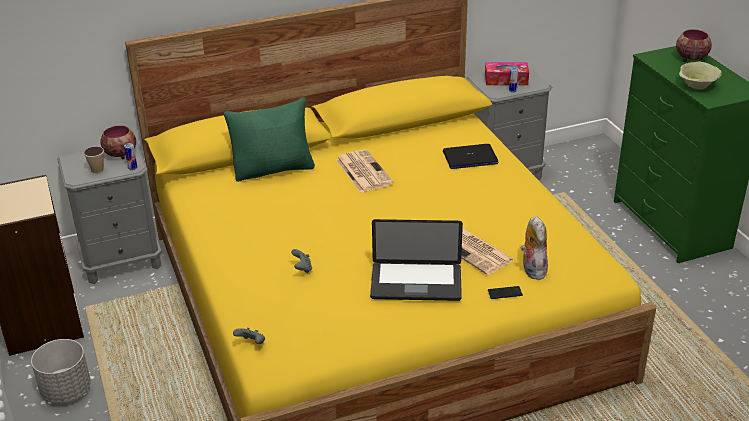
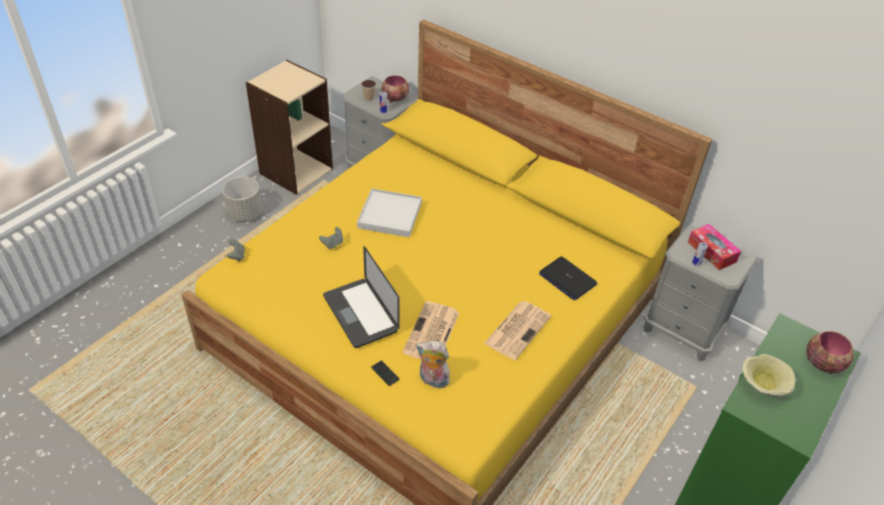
camera: 55 degrees right, 10 degrees up
green pillow [223,97,315,182] -> none
newspaper [336,149,394,193] -> newspaper moved to [484,301,551,360]
plush toy [521,216,548,280] -> plush toy turned 120 degrees counterclockwise [416,340,452,388]
none -> white tray [357,188,422,237]

